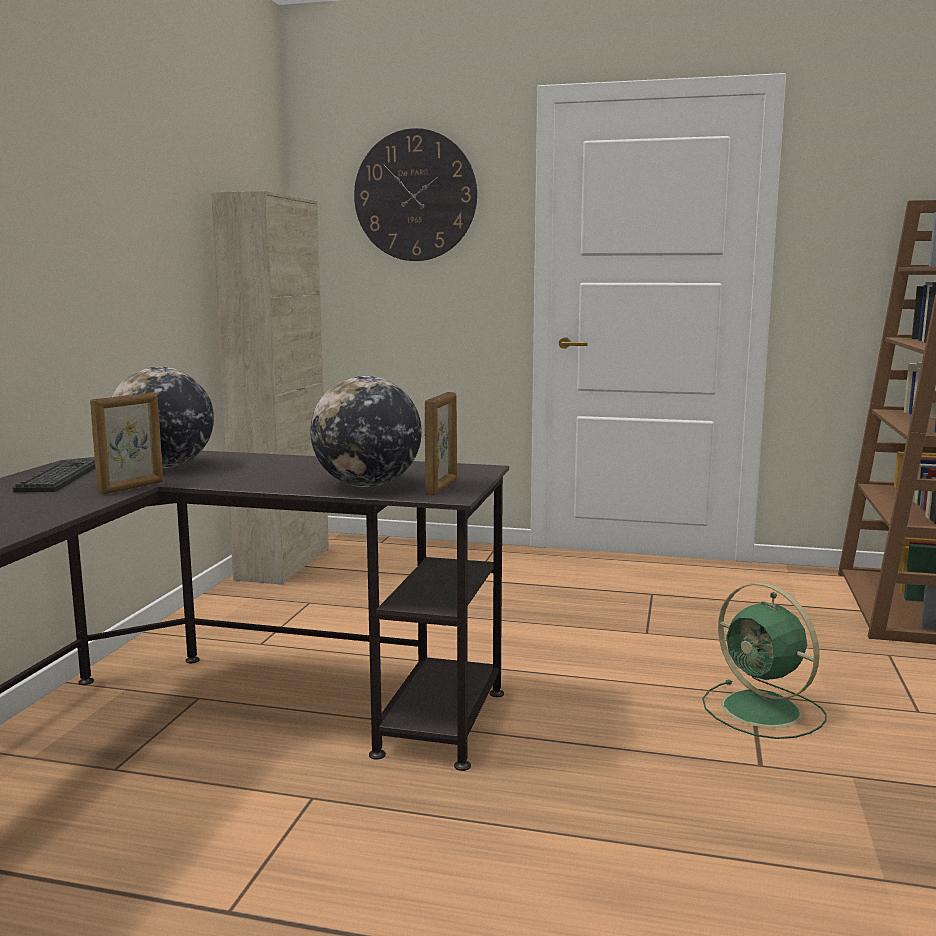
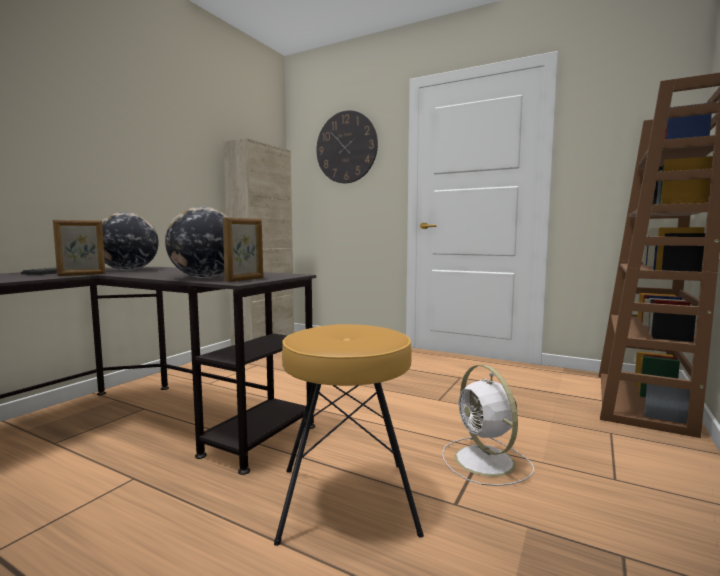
camera: 15 degrees right, 5 degrees down
green fan [702,583,827,739] -> white fan [442,365,534,486]
none -> brown stool [274,324,424,546]

